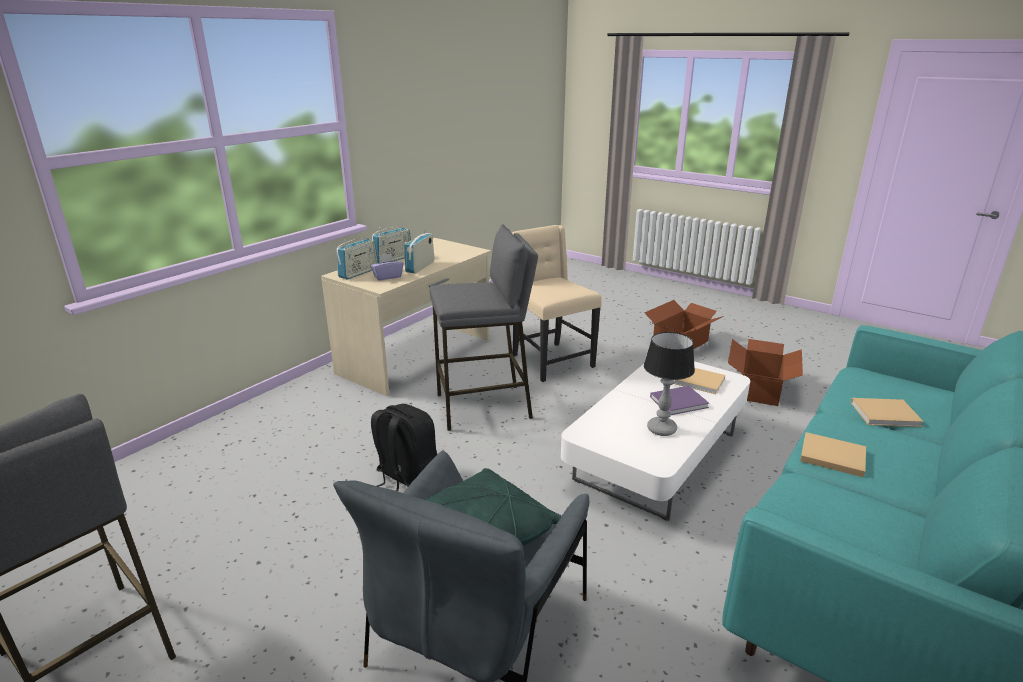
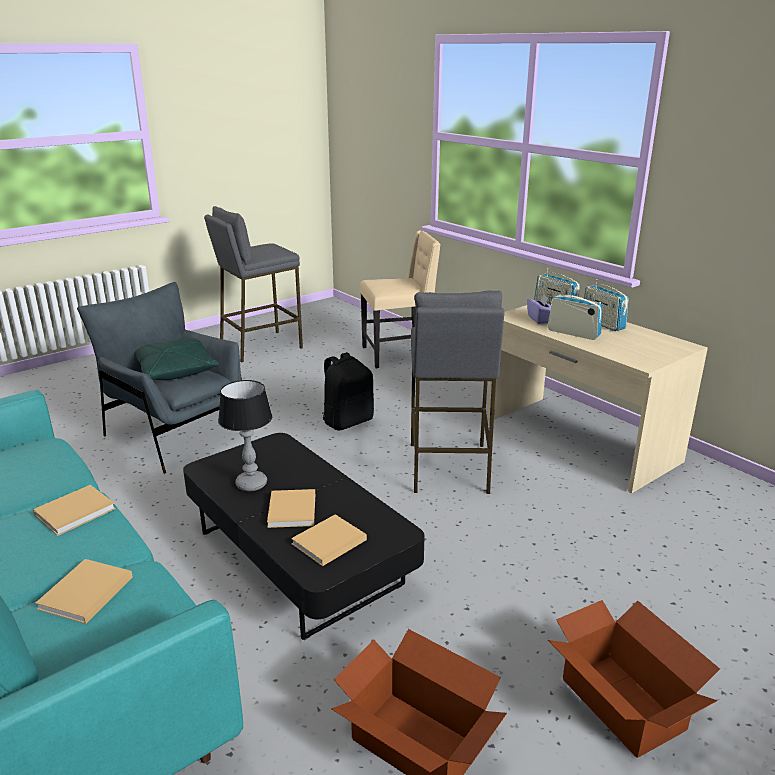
camera: 105 degrees right, 0 degrees up
beige chair [512,225,602,382] -> beige chair moved to [360,230,441,369]
white coffee table [561,361,750,521] -> black coffee table [183,433,425,640]
purple book [650,386,709,415] -> beige book [267,489,315,528]

